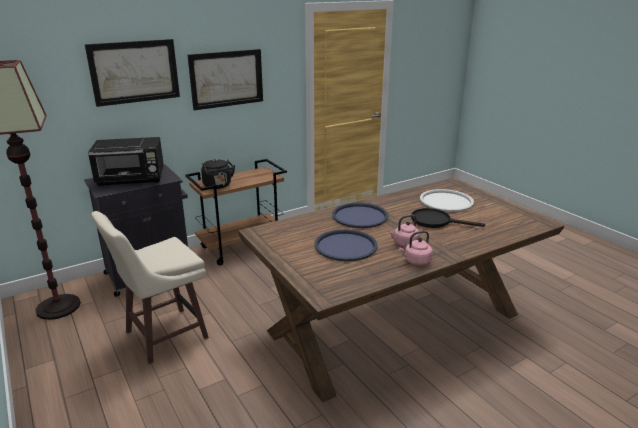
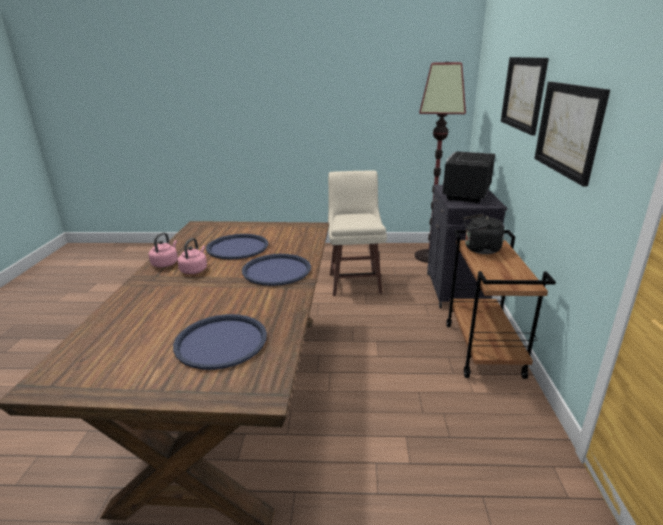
camera: 125 degrees right, 0 degrees up
black frying pan [411,208,485,228] -> none
white tray [420,189,474,212] -> blue tray [173,314,267,370]

